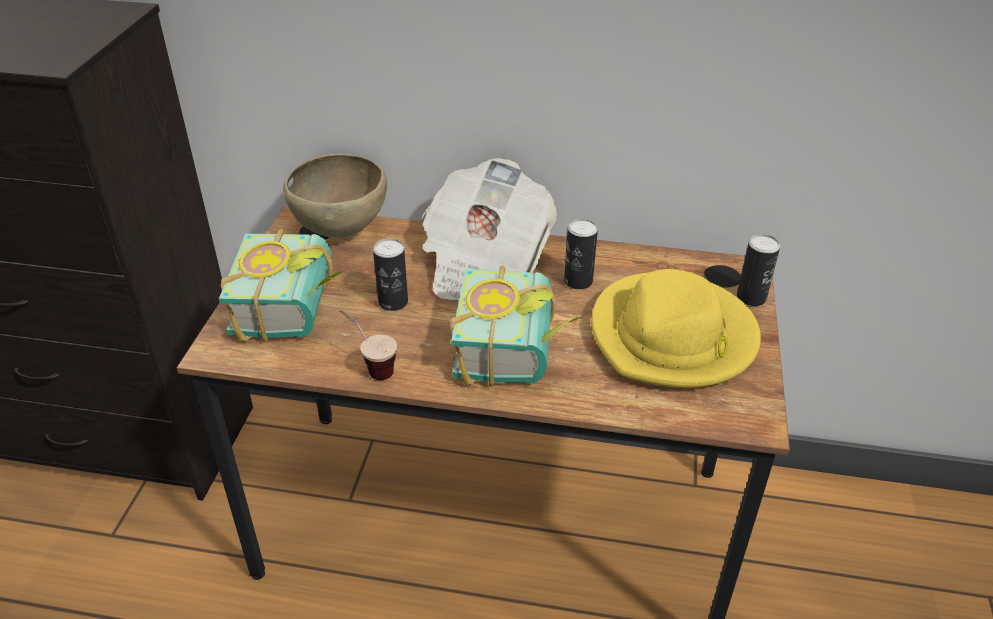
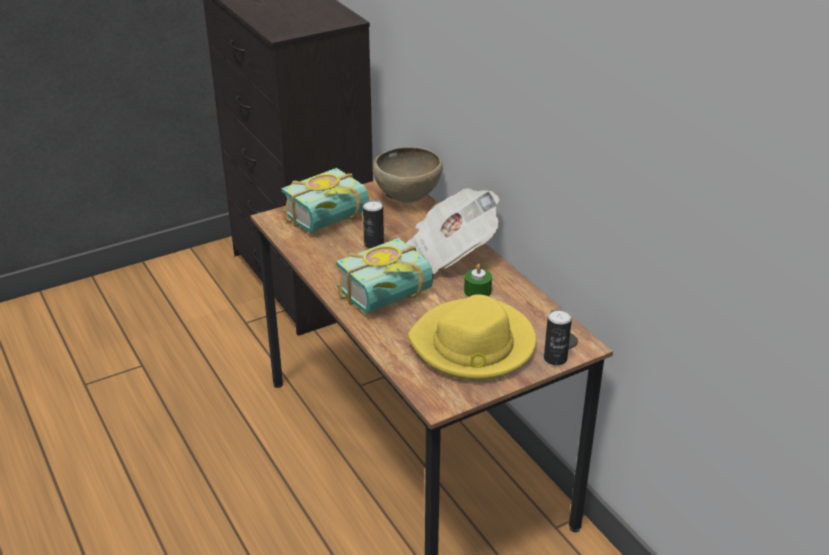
camera: 50 degrees right, 5 degrees down
cup [339,310,397,380] -> none
can [564,219,598,289] -> green candle [464,264,492,297]

